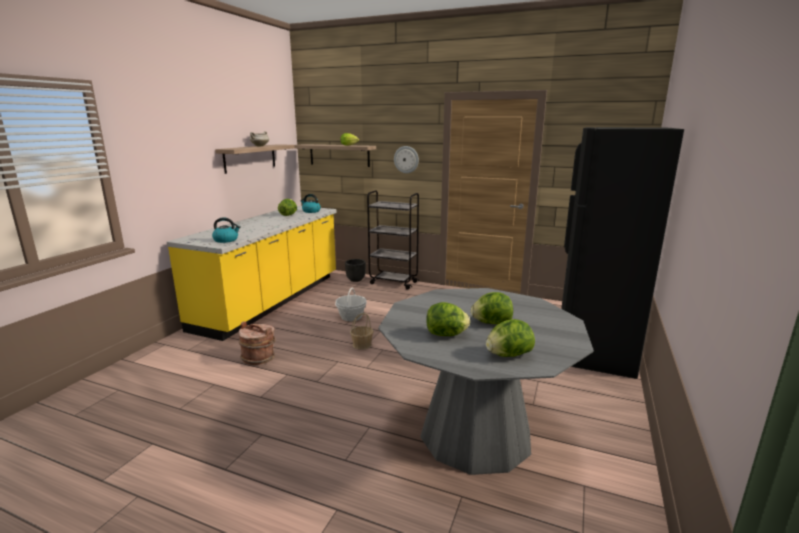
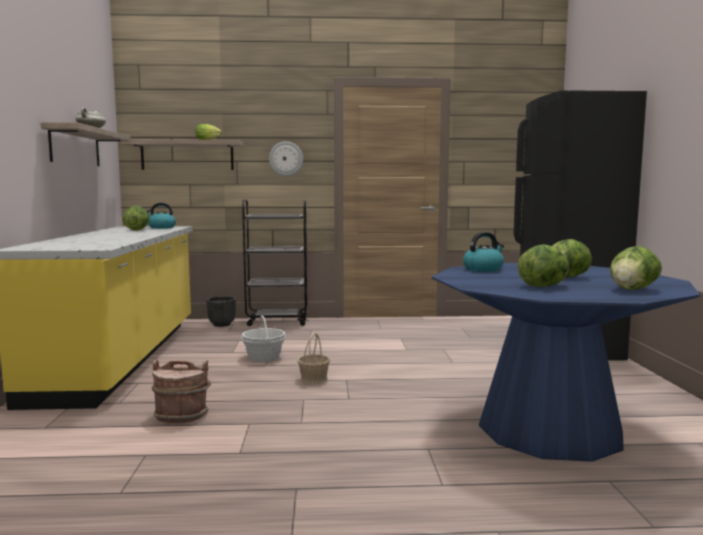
camera: 25 degrees left, 10 degrees down
kettle [212,217,241,243] -> kettle moved to [463,232,504,272]
grey dining table [378,288,594,475] -> blue dining table [432,263,700,462]

